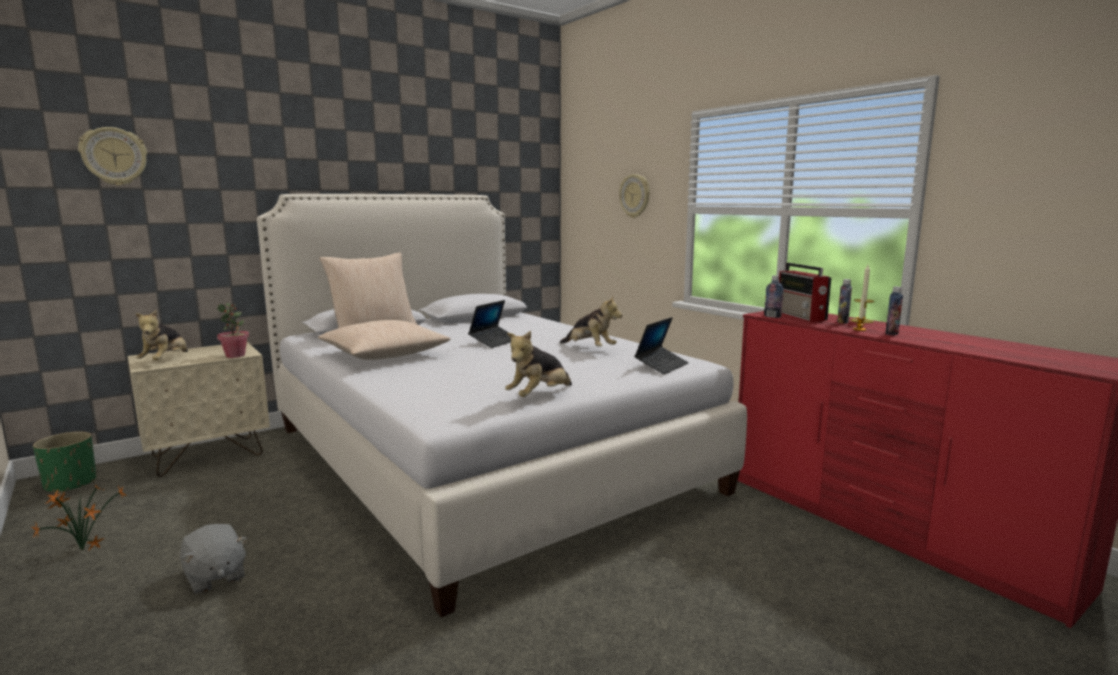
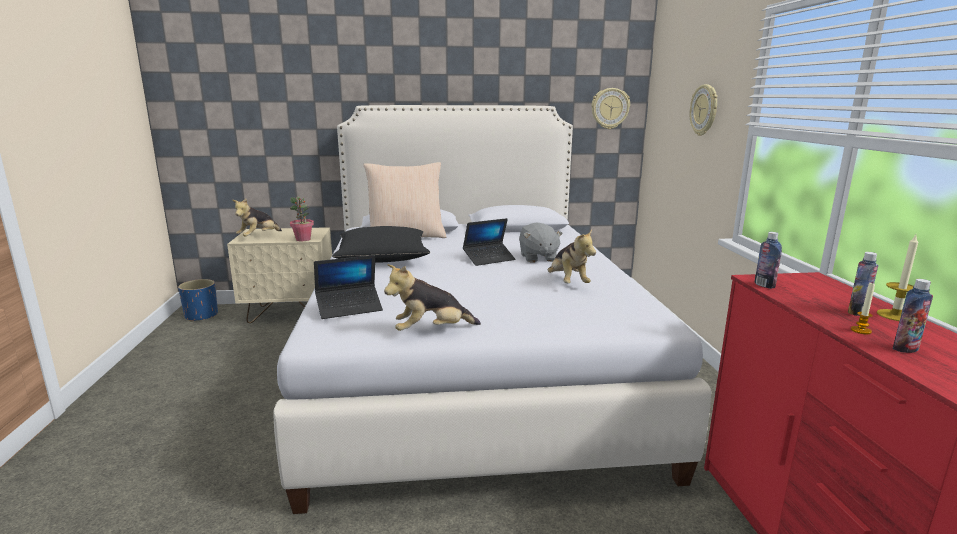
camera: 30 degrees right, 5 degrees up
potted plant [32,485,127,550] -> none
green planter [33,431,96,493] -> blue planter [178,279,218,322]
wall clock [78,127,147,186] -> wall clock moved to [591,88,630,129]
grey plush toy [180,524,248,594] -> grey plush toy moved to [519,222,563,263]
beige pillow [318,320,451,360] -> black pillow [332,226,430,263]
laptop [634,317,689,374] -> laptop moved to [314,255,383,319]
radio [779,263,831,322] -> none

